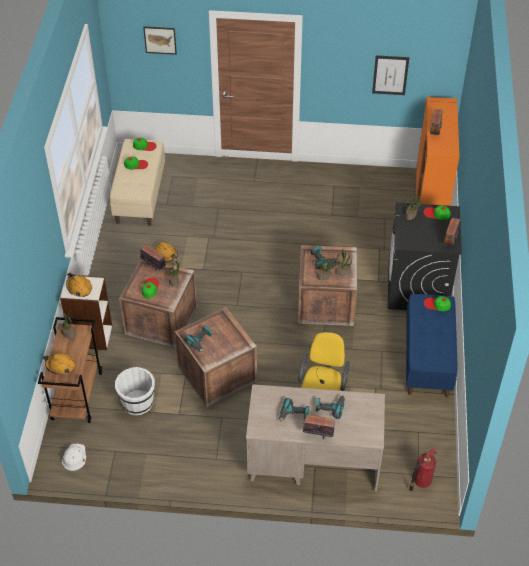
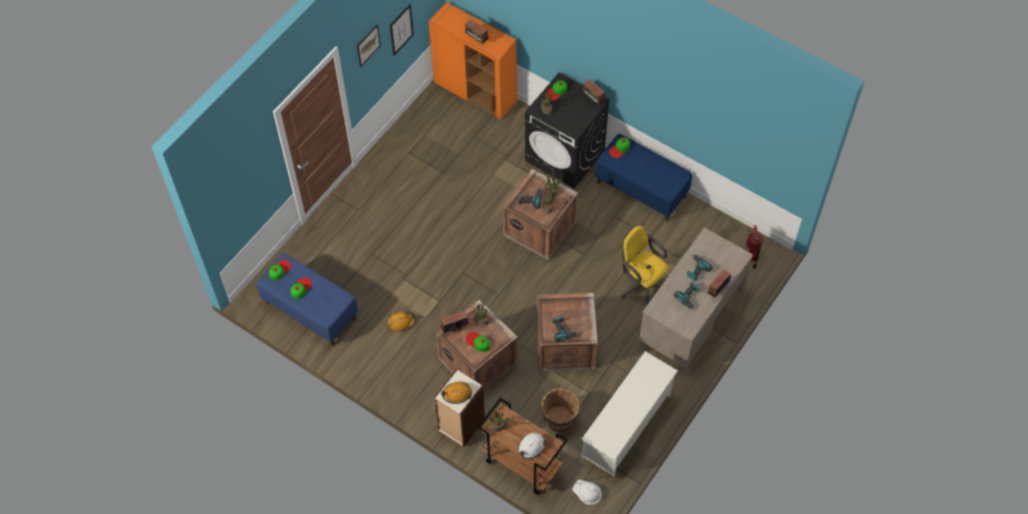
camera: 60 degrees left, 10 degrees up
orange hard hat [43,353,76,375] -> white hard hat [518,433,546,459]
beige bench [110,139,165,226] -> blue bench [256,253,358,346]
white bucket [115,367,155,415] -> brown bucket [541,388,580,433]
picture [143,27,177,55] -> picture moved to [357,25,381,66]
none -> white shoe rack [581,351,678,476]

